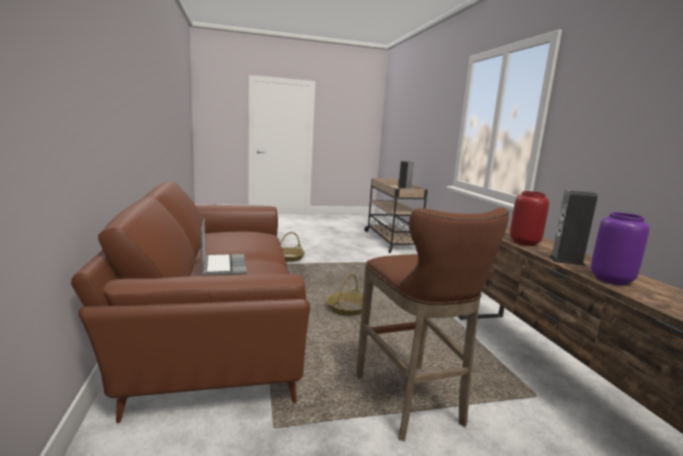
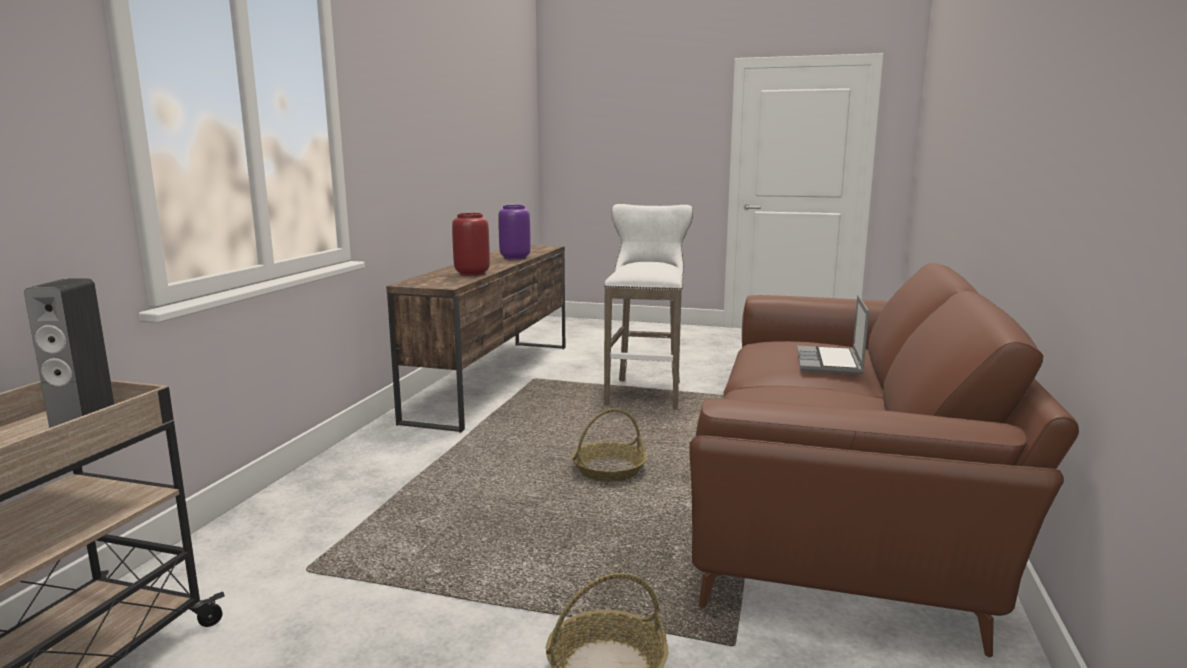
camera: 150 degrees left, 0 degrees up
brown stool [356,208,509,441] -> white stool [604,204,693,410]
speaker [550,190,598,266] -> none

